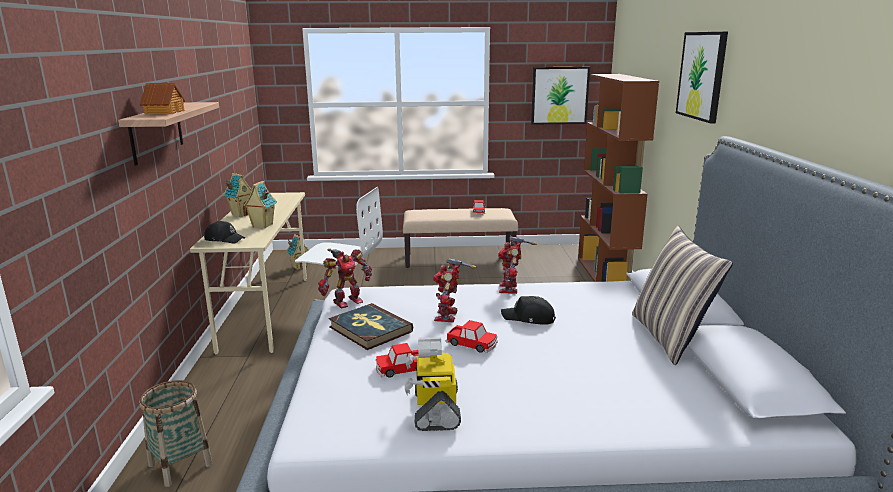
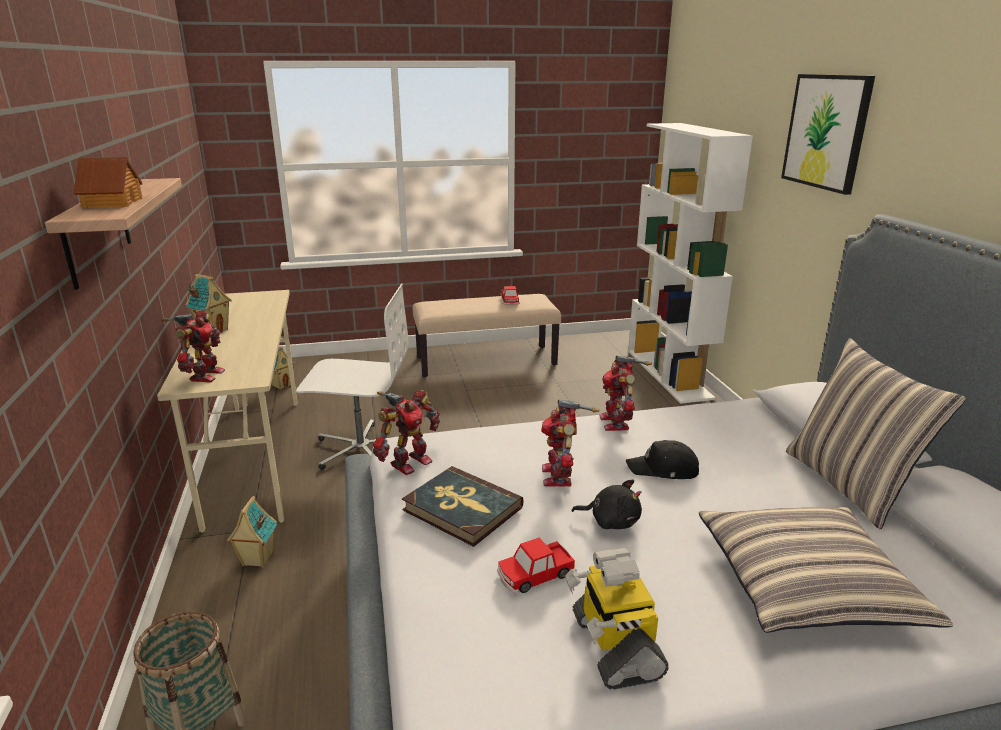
camera: 10 degrees left, 5 degrees up
black cap [204,221,245,244] -> toy robot [161,310,225,383]
toy house [243,181,277,229] -> toy house moved to [227,496,277,568]
toy car [446,320,497,353] -> black plush toy [572,479,642,529]
picture [531,67,590,125] -> none
brown bookcase [578,74,659,282] -> white bookcase [628,123,753,404]
none -> pillow [699,507,953,633]

